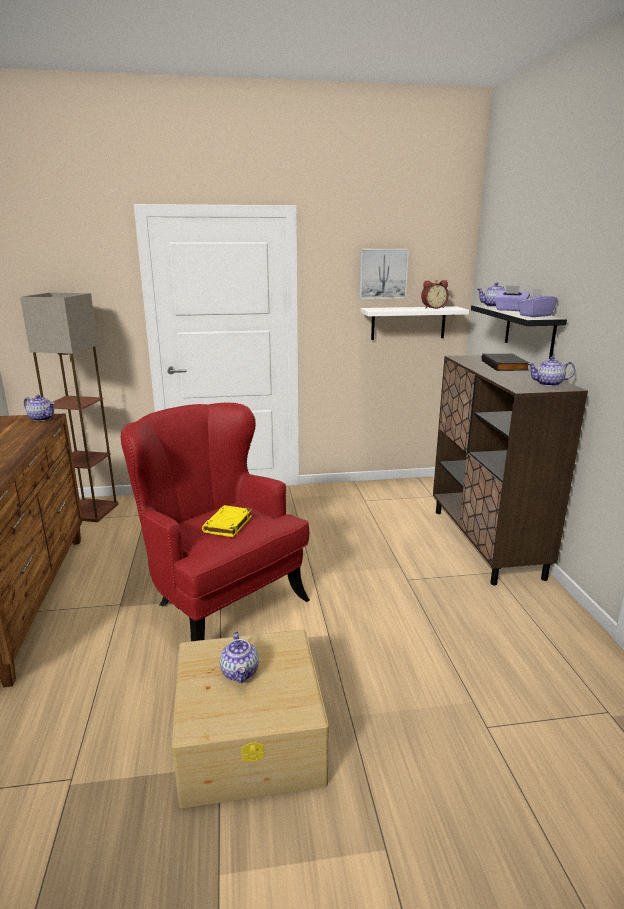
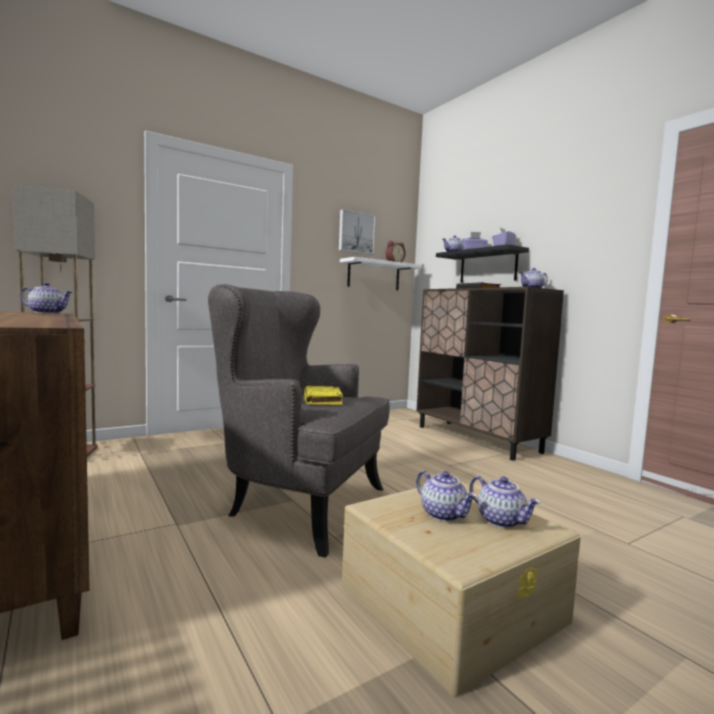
camera: 25 degrees left, 15 degrees down
red armchair [121,402,310,641] -> grey armchair [208,284,390,558]
none -> teapot [469,476,541,528]

